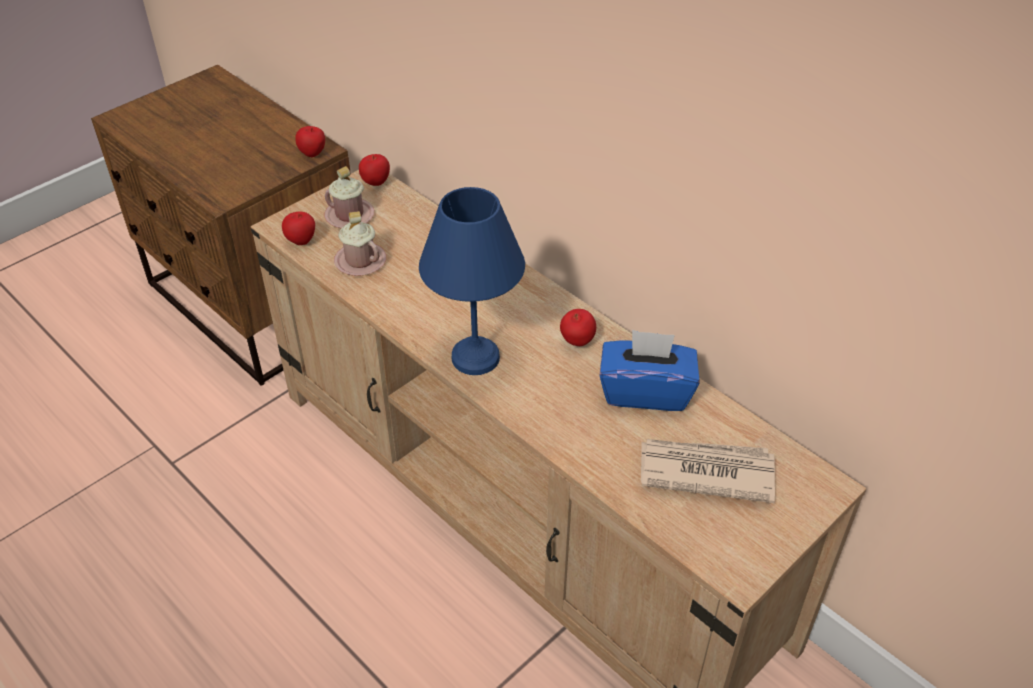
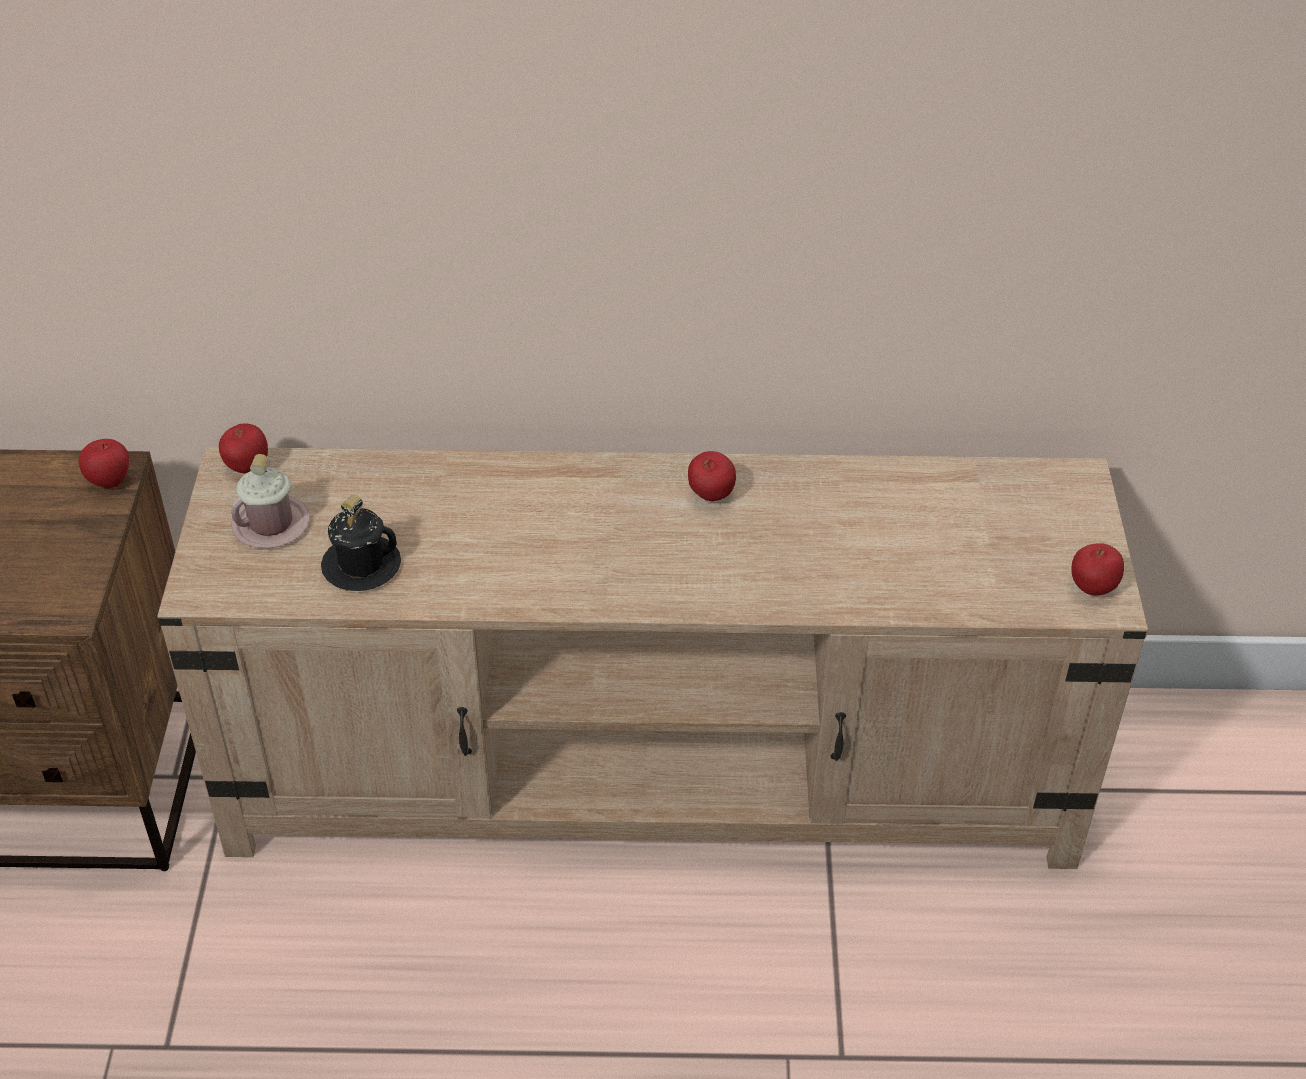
camera: 45 degrees left, 0 degrees up
apple [282,211,315,245] -> apple moved to [1071,543,1124,596]
pink mug [334,211,386,276] -> black mug [321,494,401,591]
blue table lamp [419,187,525,375] -> none
blue tissue box [599,330,699,411] -> none
newspaper [641,439,775,503] -> none

